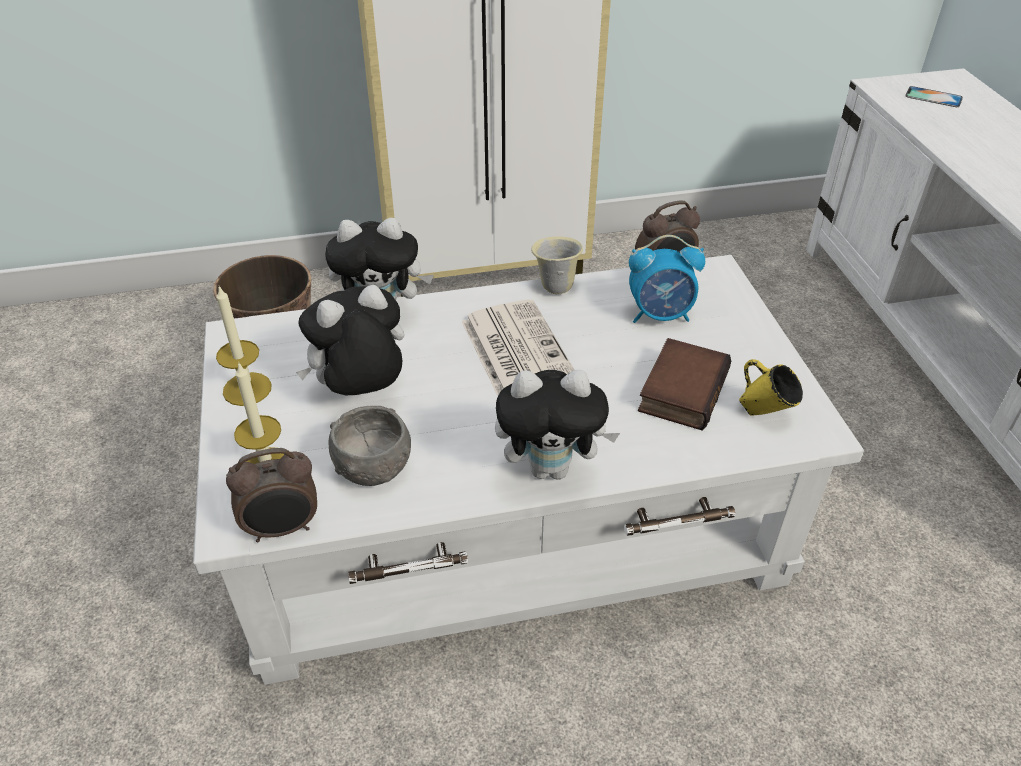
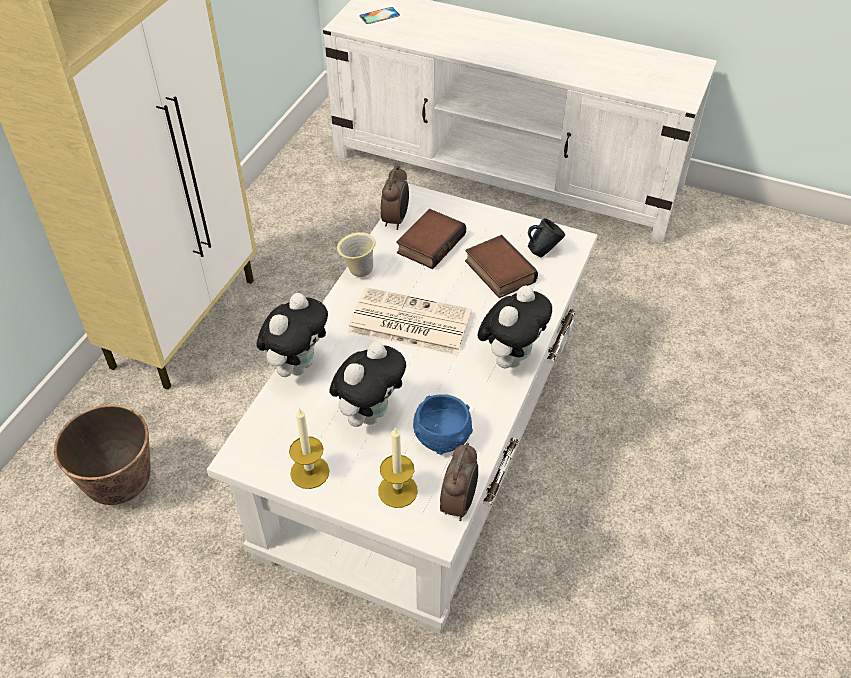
camera: 55 degrees left, 5 degrees up
plush toy [296,285,405,395] -> plush toy turned 150 degrees counterclockwise [330,341,406,427]
grey bowl [329,406,411,486] -> blue bowl [413,394,473,454]
alarm clock [629,235,705,323] -> book [396,209,466,269]
yellow mug [739,359,803,416] -> blue mug [528,218,565,258]

